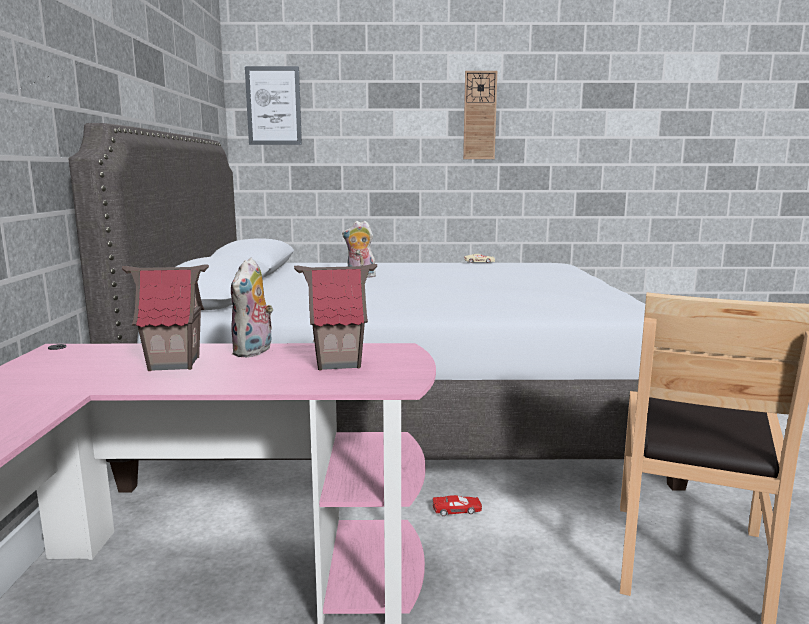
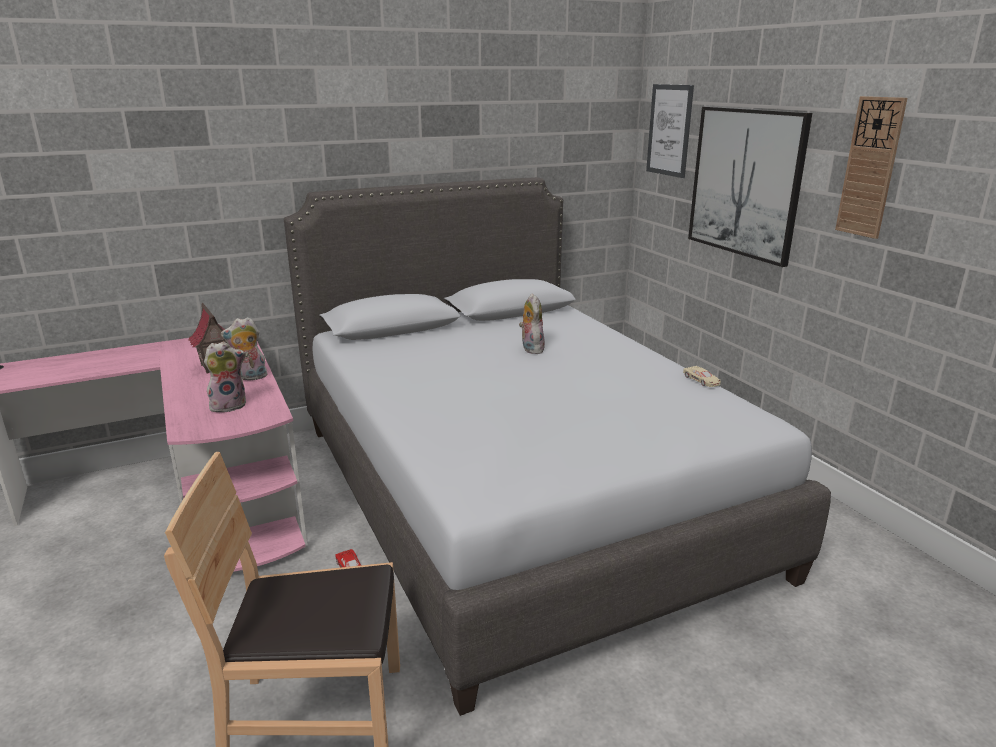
camera: 65 degrees right, 10 degrees up
toy house [294,264,377,370] -> plush toy [204,342,246,412]
none -> picture [688,107,812,267]

